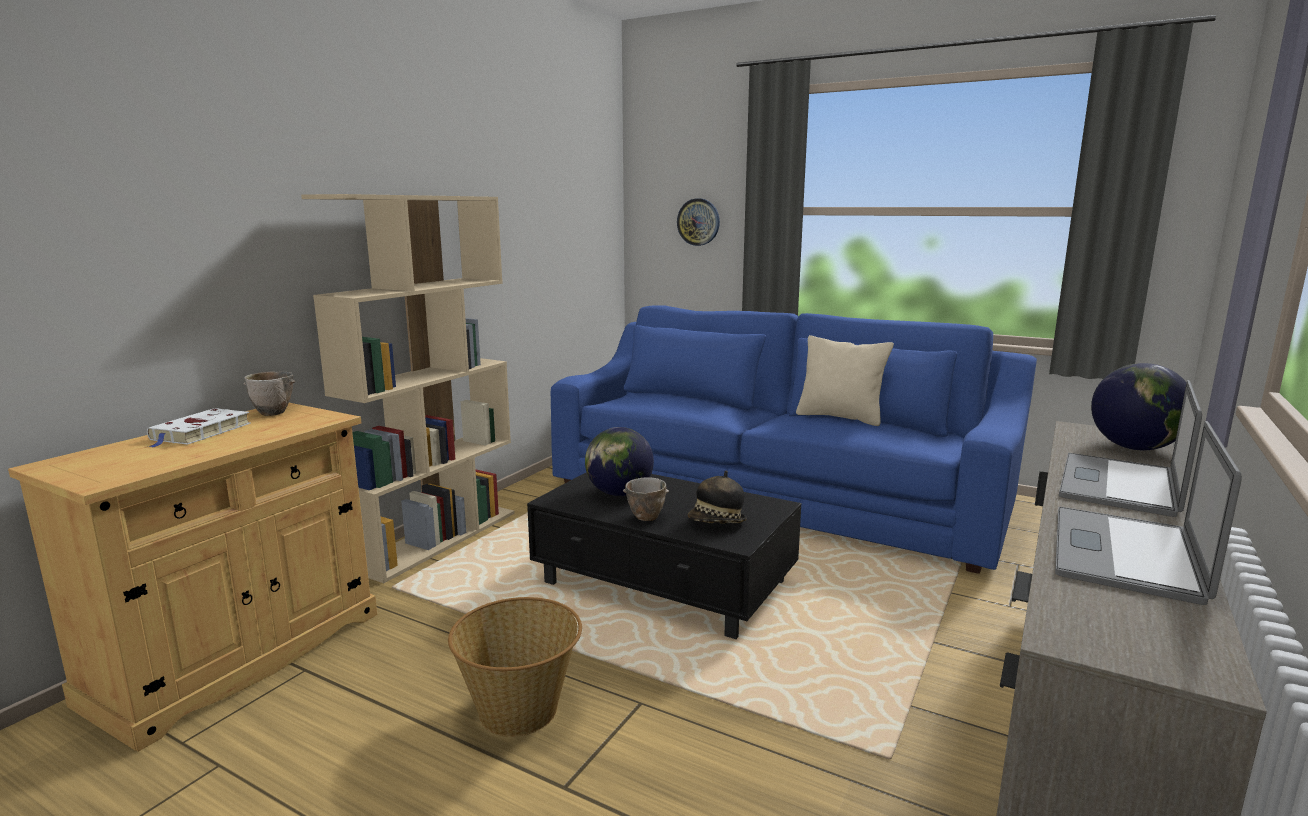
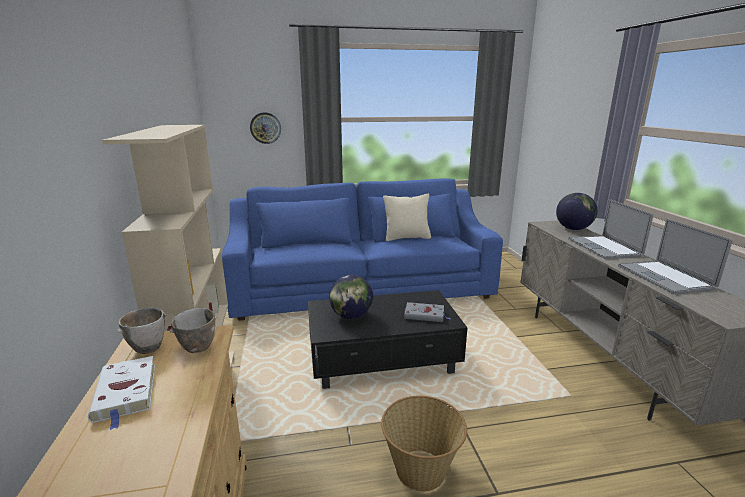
camera: 40 degrees left, 5 degrees up
bowl [623,477,669,521] -> bowl moved to [169,308,217,353]
hat [688,471,747,524] -> grey book [404,302,450,322]

